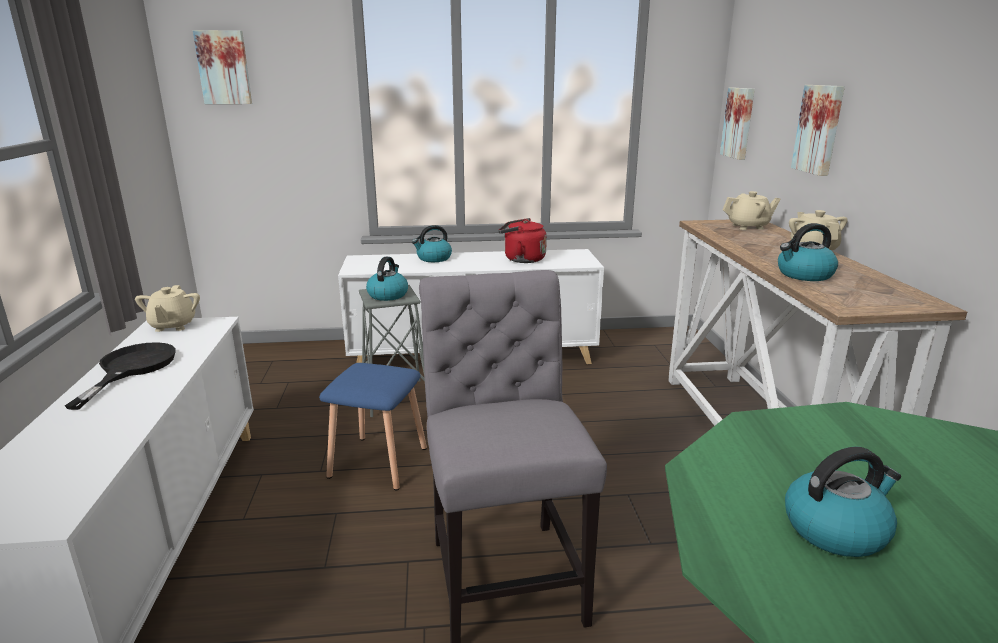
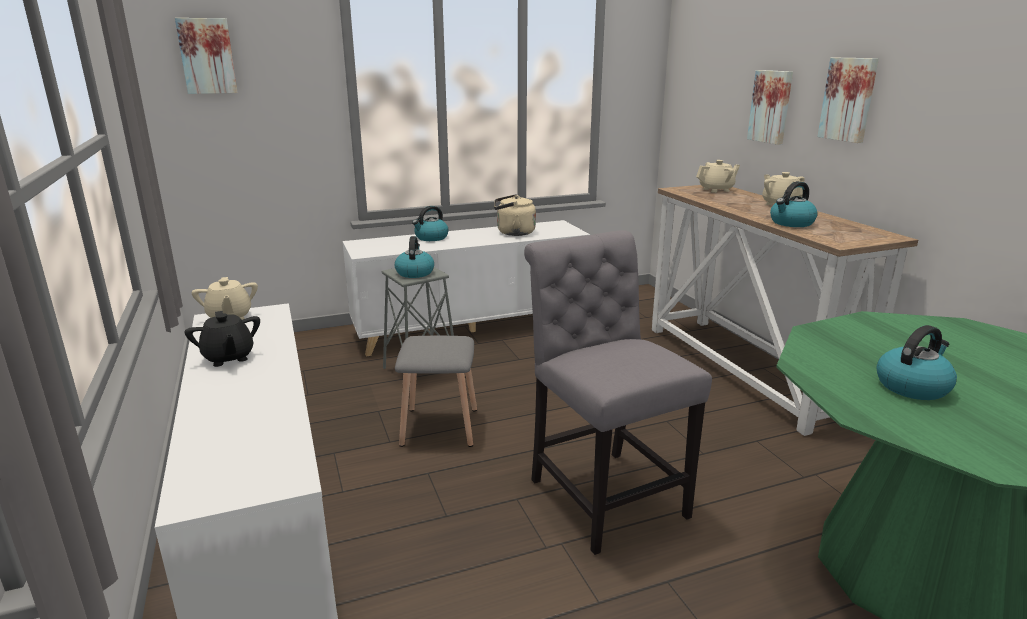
camera: 15 degrees left, 0 degrees up
black frying pan [65,342,176,410] -> black teapot [185,311,260,367]
blue stool [319,363,427,490] -> grey stool [395,335,477,447]
red kettle [499,218,547,263] -> beige kettle [494,194,536,236]
picture [720,88,755,160] -> picture moved to [817,58,879,143]

